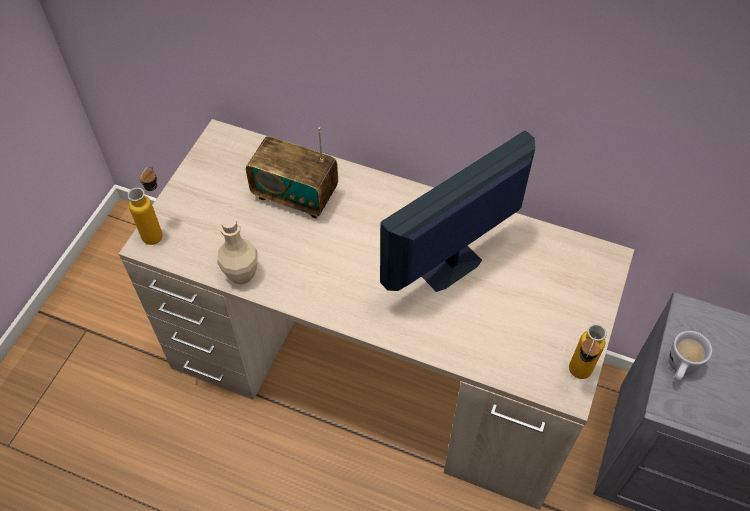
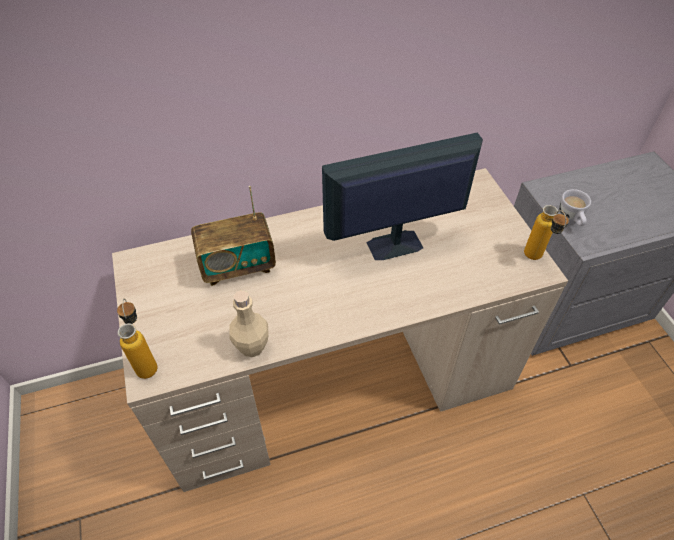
camera: 40 degrees left, 5 degrees down
monitor [380,131,535,292] -> monitor turned 60 degrees clockwise [322,133,483,260]

